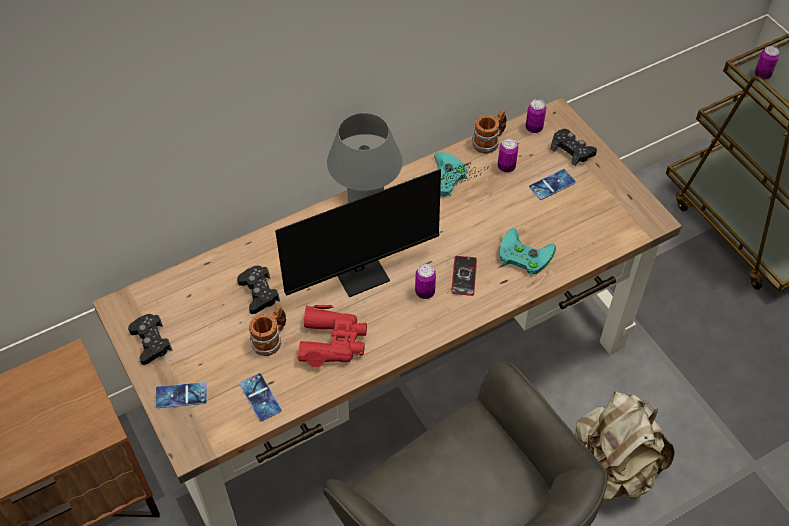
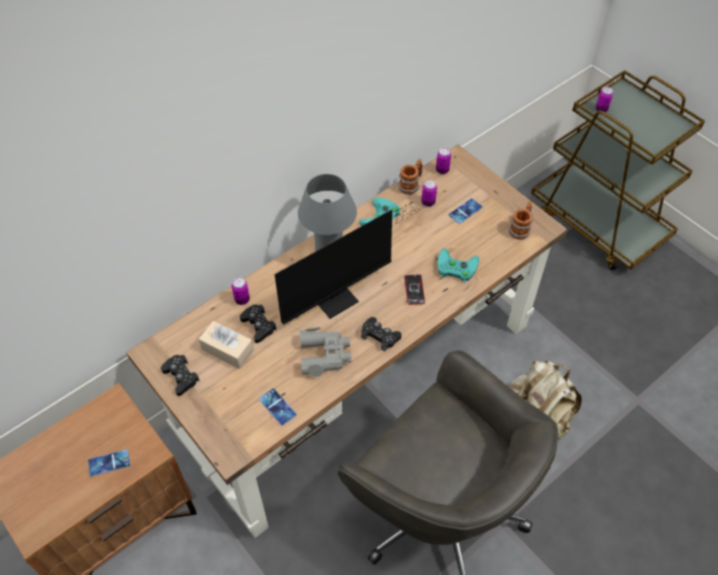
camera: 10 degrees left, 0 degrees up
phone [155,382,207,408] -> phone moved to [88,449,130,476]
mug [249,305,286,356] -> mug moved to [509,201,533,240]
red binoculars [297,305,367,367] -> grey binoculars [299,327,351,377]
can [415,264,436,299] -> can moved to [232,278,250,305]
black game controller [551,129,597,166] -> black game controller moved to [361,317,402,352]
none -> beige tissue box [199,321,254,369]

